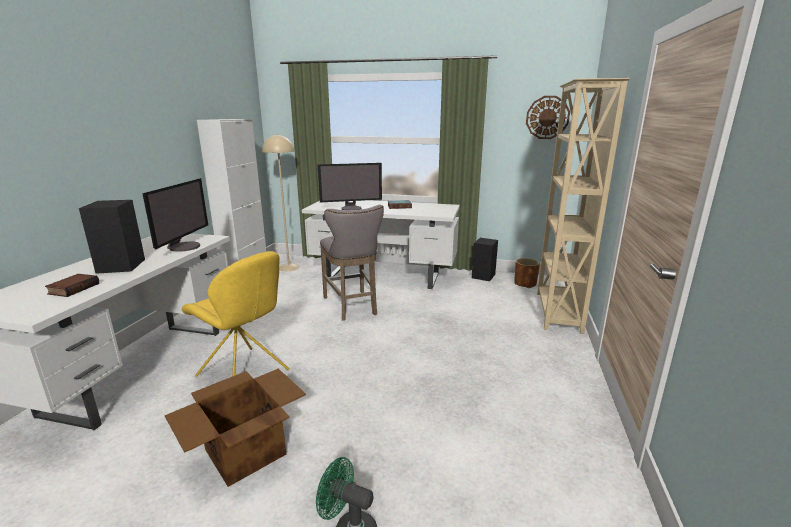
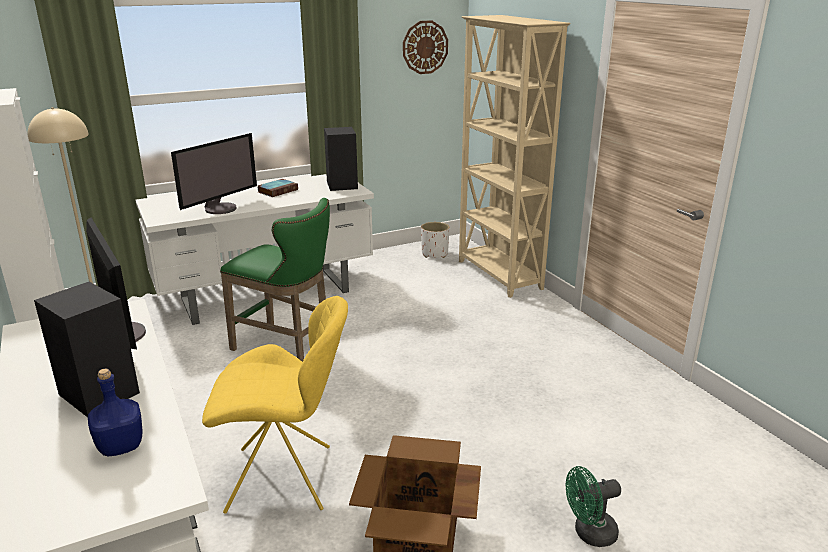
camera: 40 degrees left, 5 degrees up
book [45,274,99,297] -> blue bottle [88,369,142,456]
grey stool [320,205,384,321] -> green stool [220,198,330,362]
black speaker [472,238,498,281] -> black speaker moved to [324,127,358,191]
brown planter [514,258,540,288] -> white planter [421,222,450,258]

